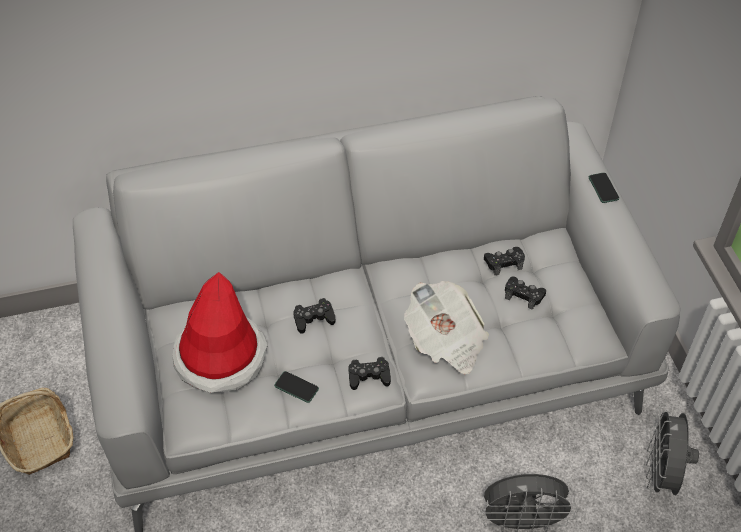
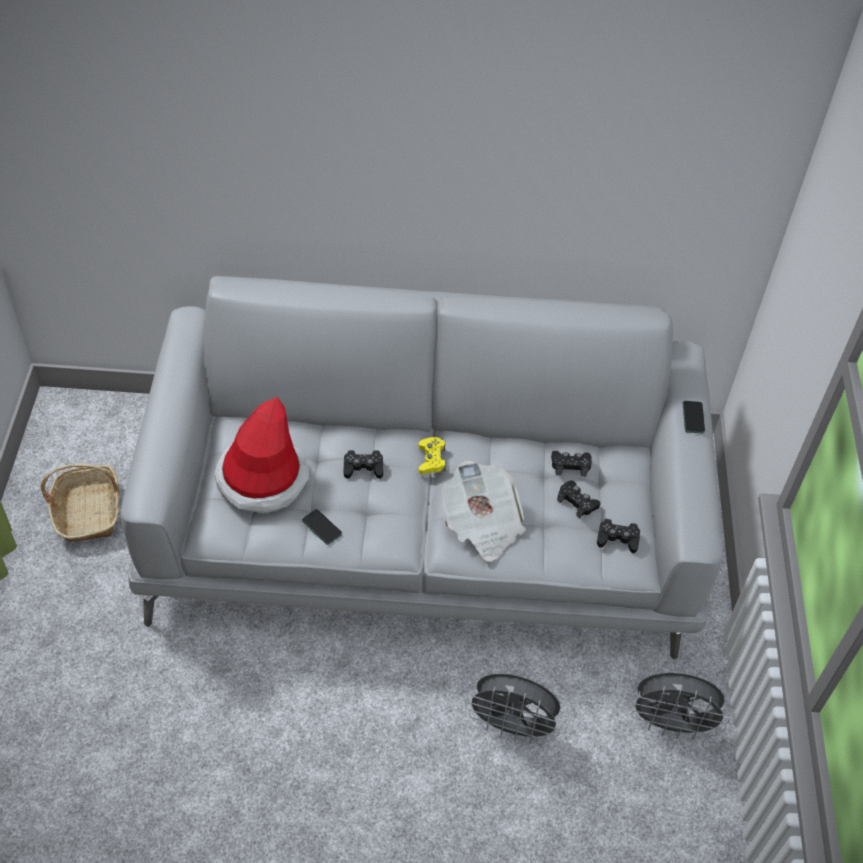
camera: 15 degrees right, 0 degrees up
black game controller [348,357,391,390] -> black game controller moved to [597,519,640,553]
grey fan [646,404,699,499] -> grey fan turned 105 degrees counterclockwise [629,673,730,740]
none -> yellow game controller [418,437,446,474]

